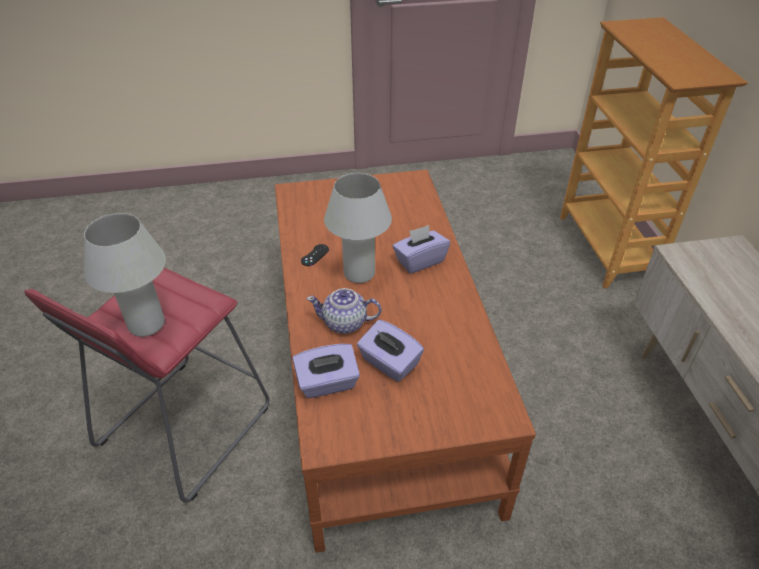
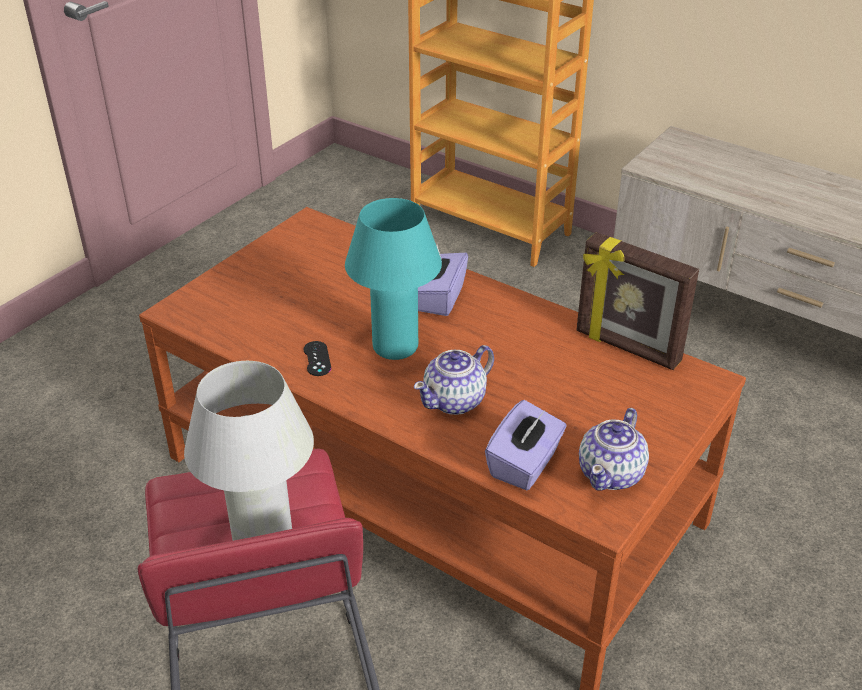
camera: 45 degrees left, 5 degrees down
white table lamp [324,173,392,283] -> turquoise table lamp [345,198,442,360]
purple tissue box [357,320,424,382] -> none
none -> picture frame [576,232,699,370]
none -> teapot [579,408,649,491]

